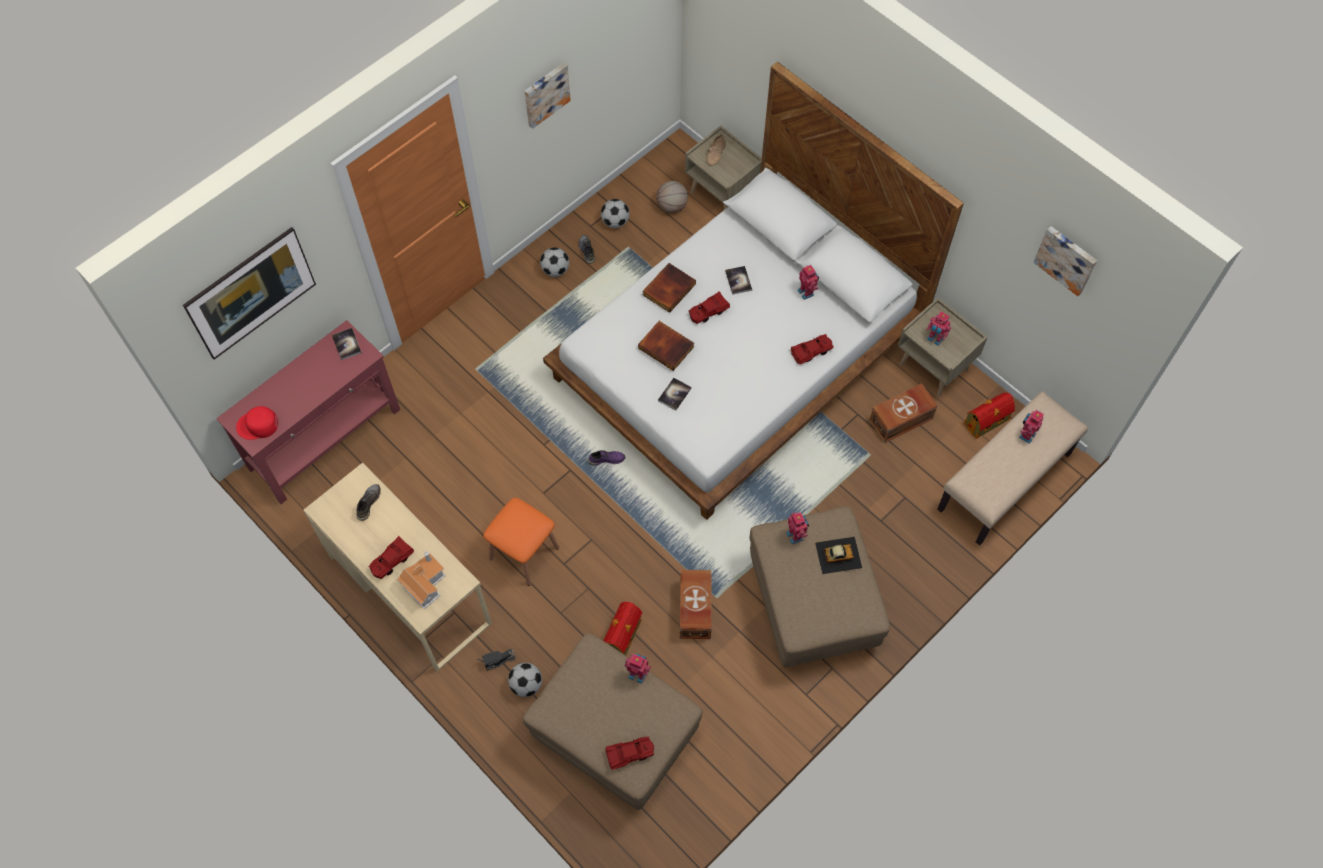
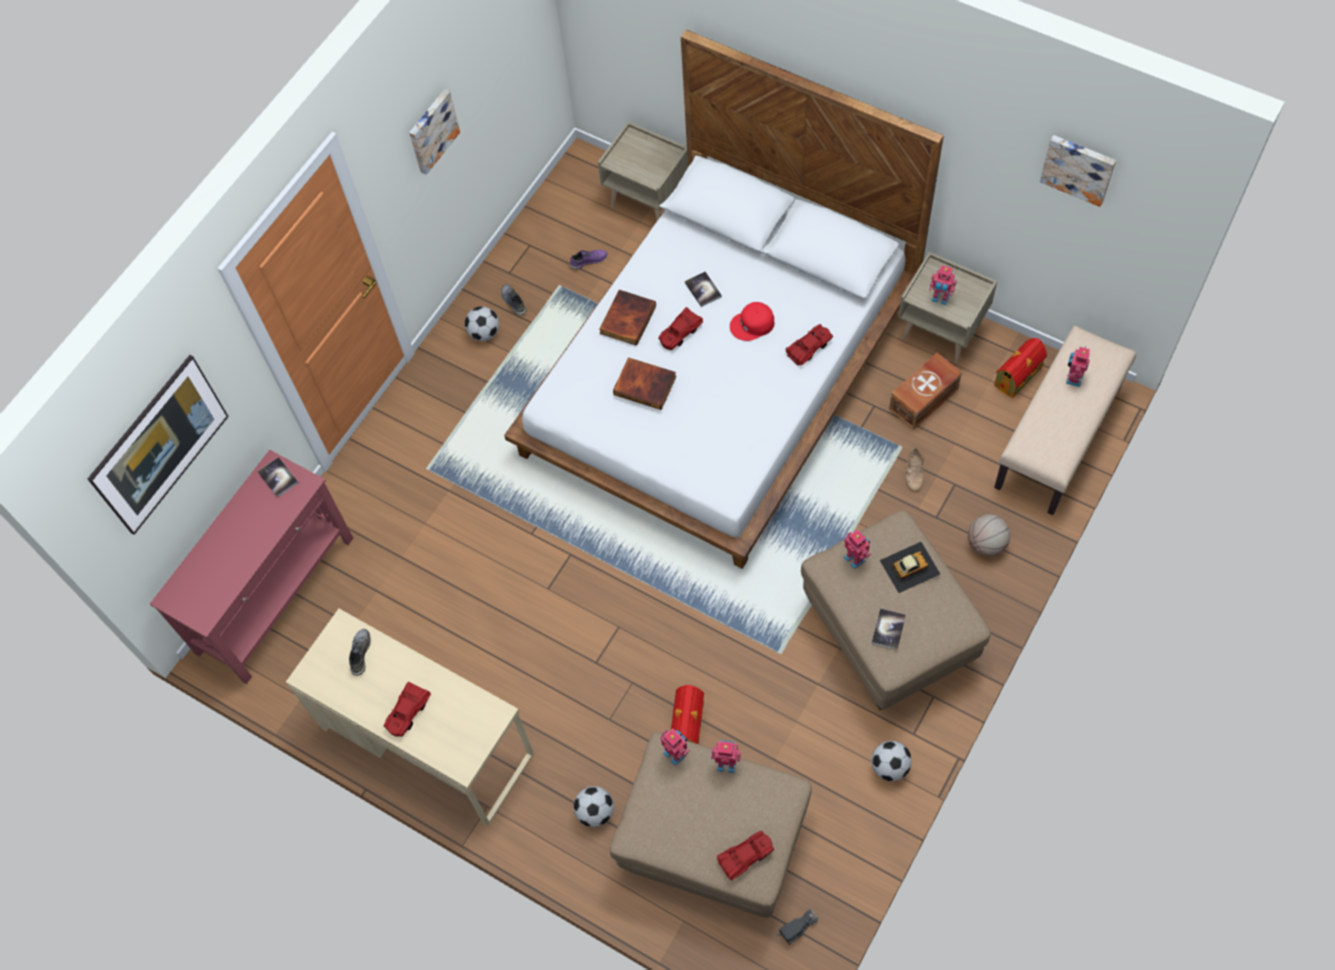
camera: 10 degrees left, 0 degrees up
red cap [236,406,278,440] -> red cap moved to [730,302,774,341]
toy house [397,551,446,609] -> none
toy truck [478,649,516,671] -> toy truck moved to [777,910,819,945]
orange stool [483,498,559,586] -> none
purple shoe [588,450,625,466] -> purple shoe moved to [569,250,608,270]
football [601,199,629,228] -> football moved to [872,741,912,781]
basketball [656,181,688,213] -> basketball moved to [968,514,1010,556]
book [658,378,692,411] -> book moved to [872,608,906,650]
brown storage box [680,570,712,639] -> none
beige shoe [706,134,726,166] -> beige shoe moved to [906,447,924,491]
toy robot [798,265,819,300] -> toy robot moved to [660,728,690,766]

